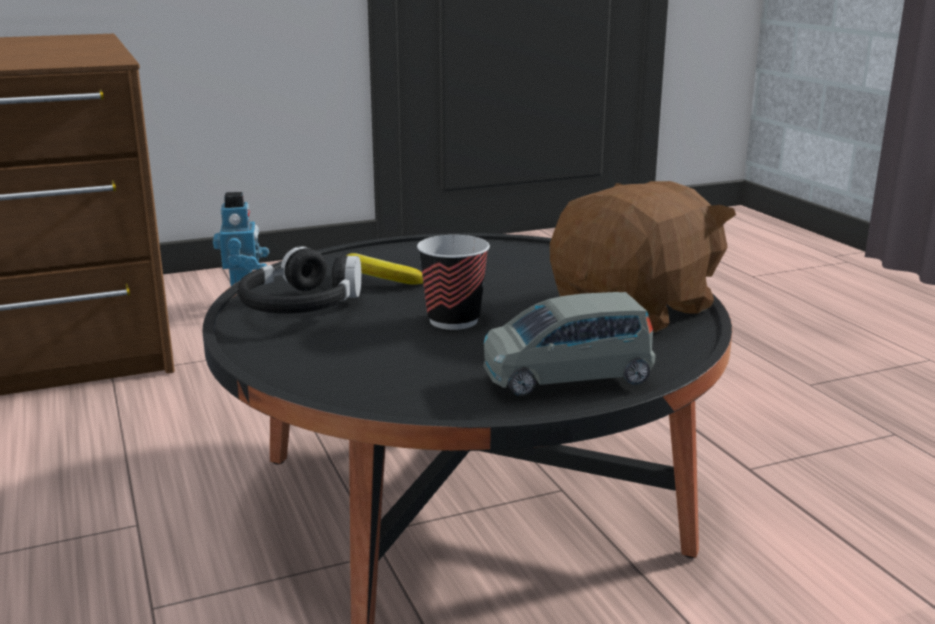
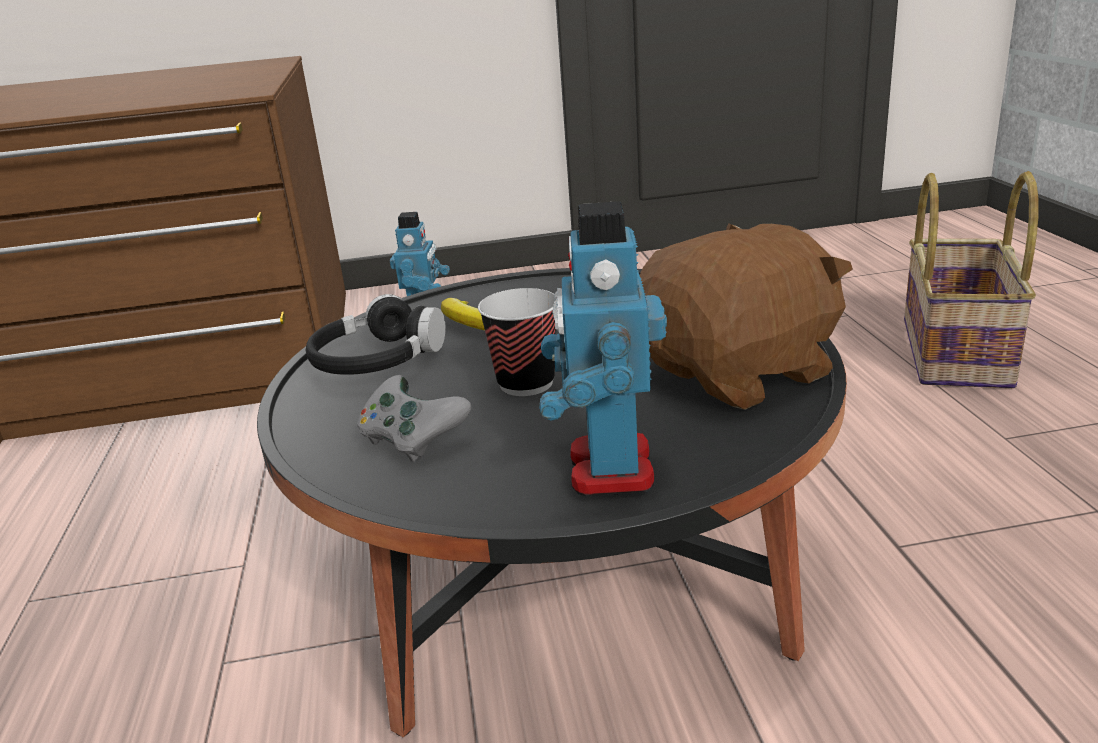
camera: 15 degrees right, 5 degrees up
grey toy car [483,292,656,396] -> toy robot [539,201,667,496]
none -> grey game controller [357,375,471,462]
none -> basket [904,171,1039,388]

